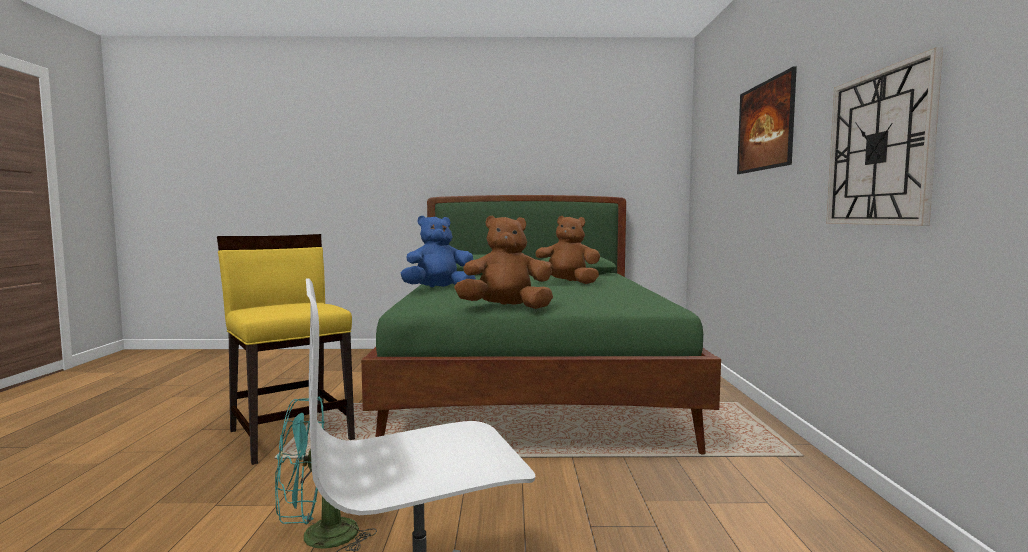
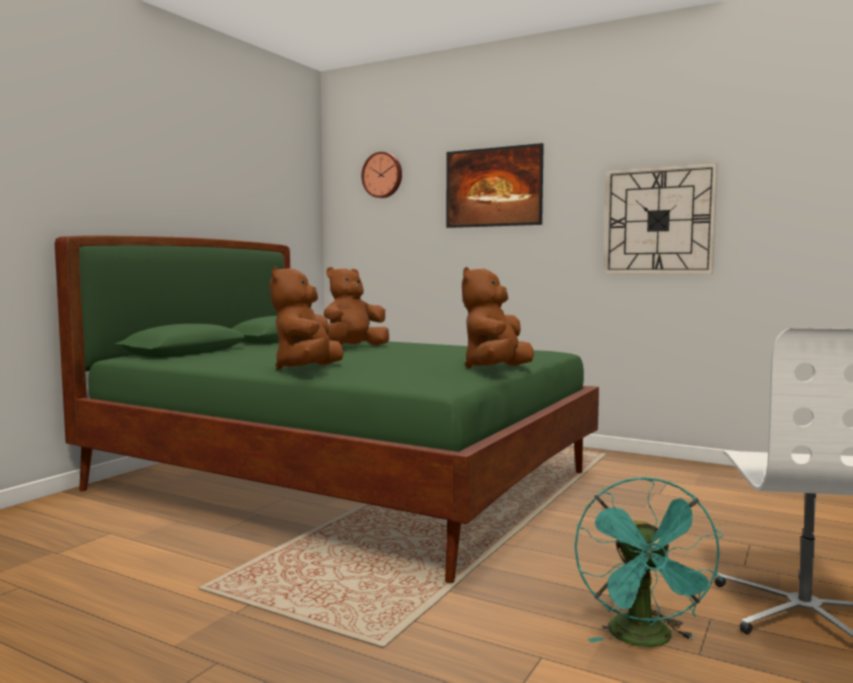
camera: 60 degrees left, 0 degrees up
yellow chair [217,234,355,465] -> none
blue plush toy [401,216,476,287] -> brown plush toy [270,266,344,370]
none -> wall clock [361,152,402,198]

